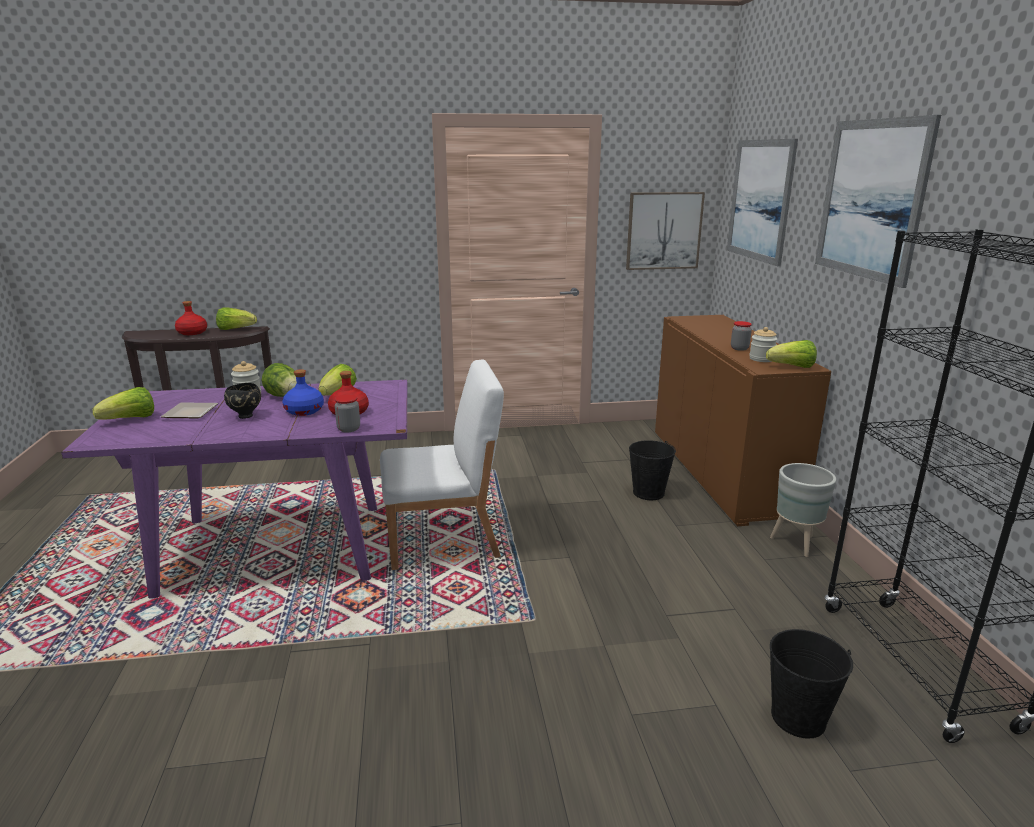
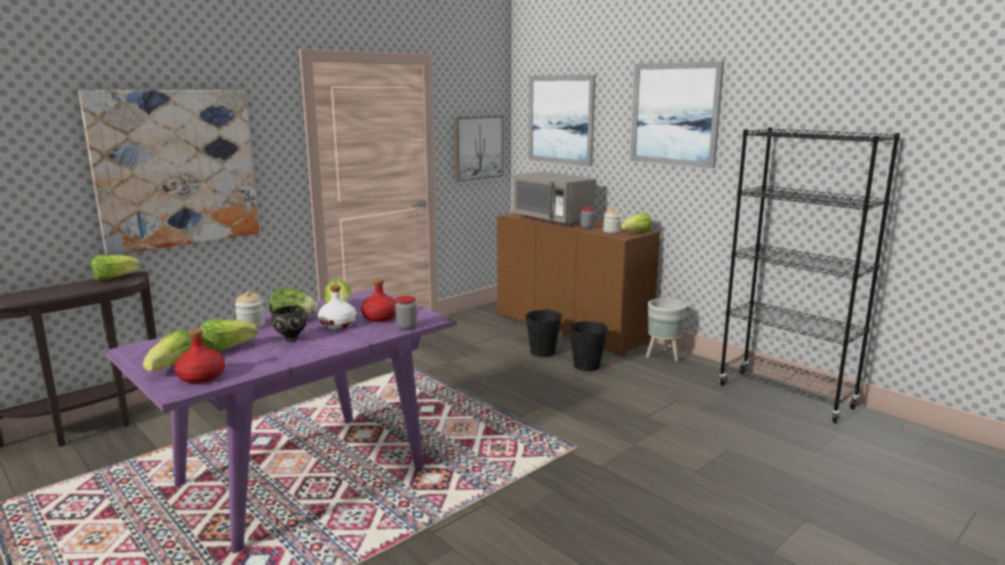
camera: 35 degrees left, 5 degrees down
plate [161,403,218,418] -> lettuce [199,320,257,352]
red bottle [175,301,207,335] -> red bottle moved to [174,329,225,384]
blue bottle [282,369,324,416] -> white bottle [317,285,357,329]
white chair [380,359,504,570] -> none
black bucket [770,629,853,739] -> black bucket moved to [569,321,608,371]
none -> picture [78,90,259,255]
none -> grey microwave [513,171,597,227]

